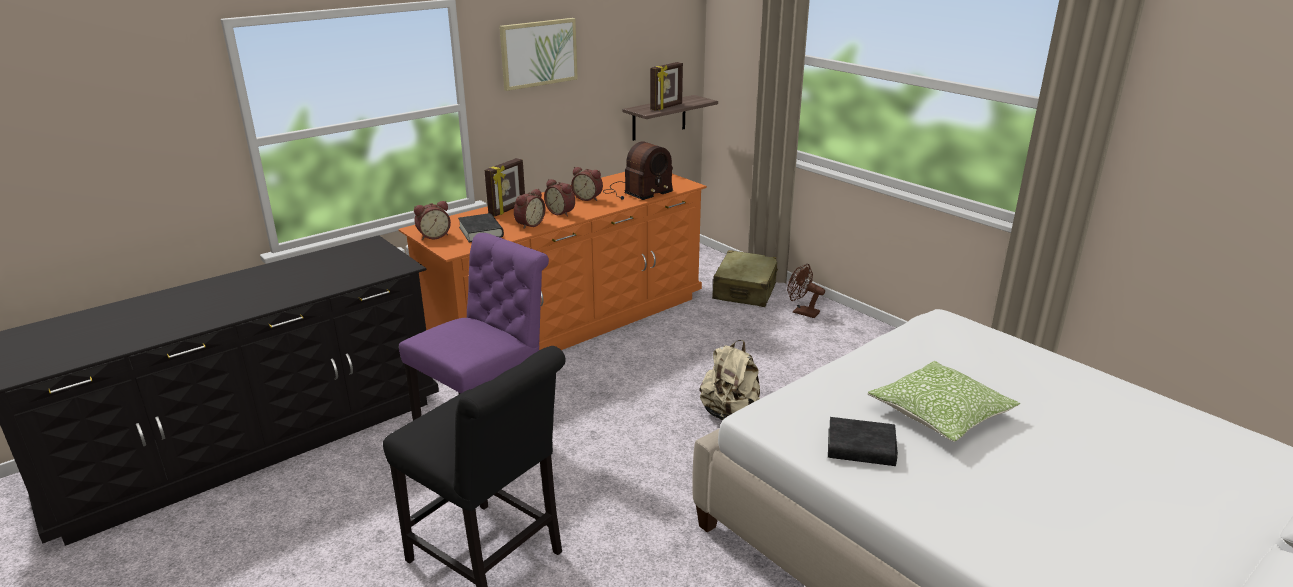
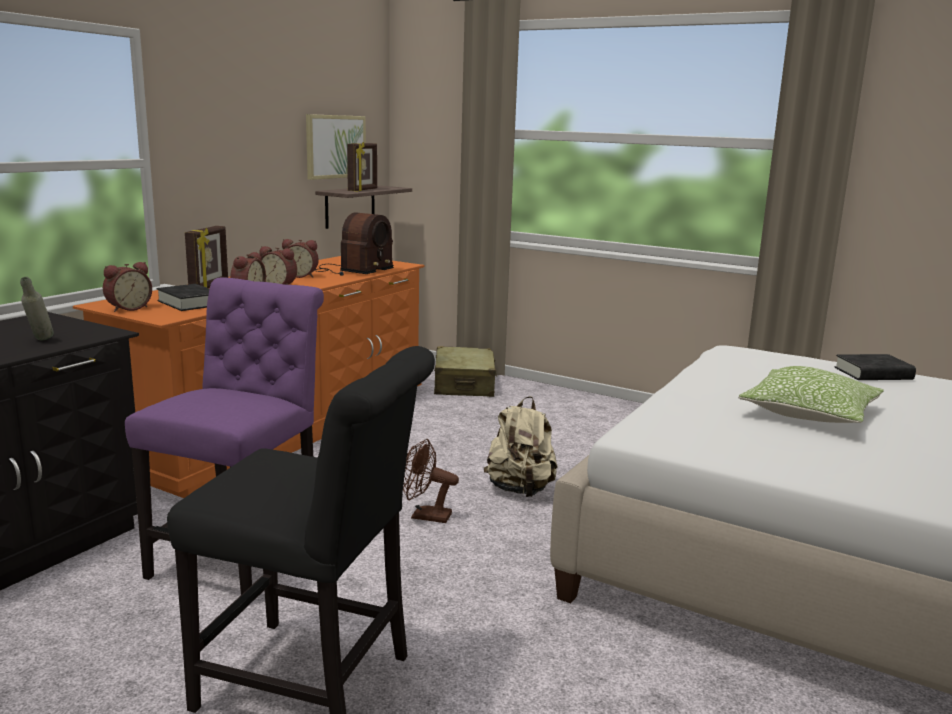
camera: 20 degrees left, 10 degrees down
picture [499,18,578,91] -> picture moved to [306,114,366,180]
brown fan [787,264,825,318] -> brown fan moved to [403,439,459,523]
black book [828,417,898,466] -> black book moved to [834,354,916,380]
none -> grey bottle [20,277,54,340]

